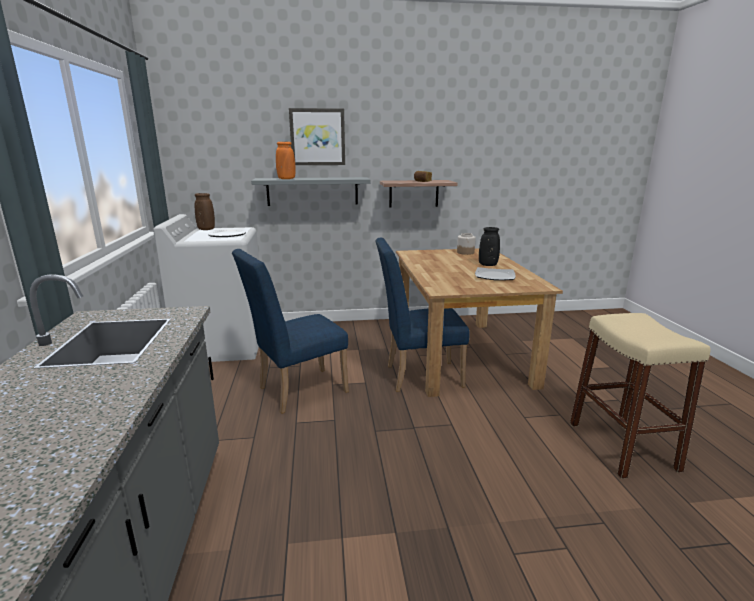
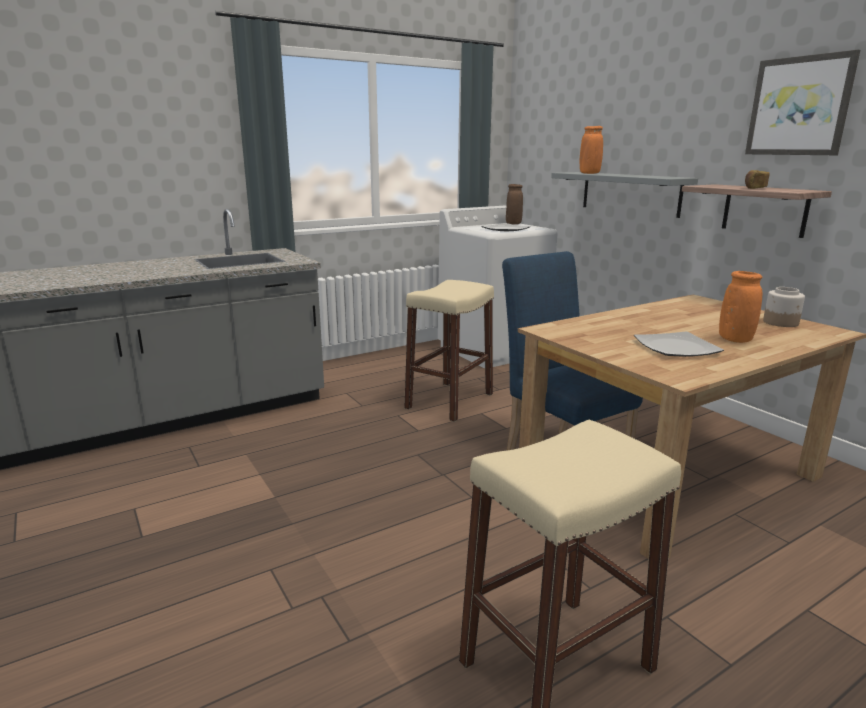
camera: 65 degrees right, 0 degrees up
blue chair [232,249,349,414] -> beige stool [404,280,494,422]
picture [289,108,345,165] -> picture moved to [745,50,860,155]
black vase [479,227,500,266] -> orange vase [719,271,762,343]

